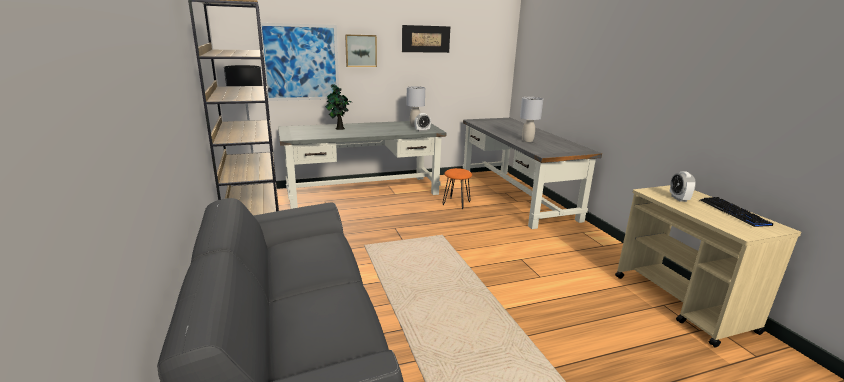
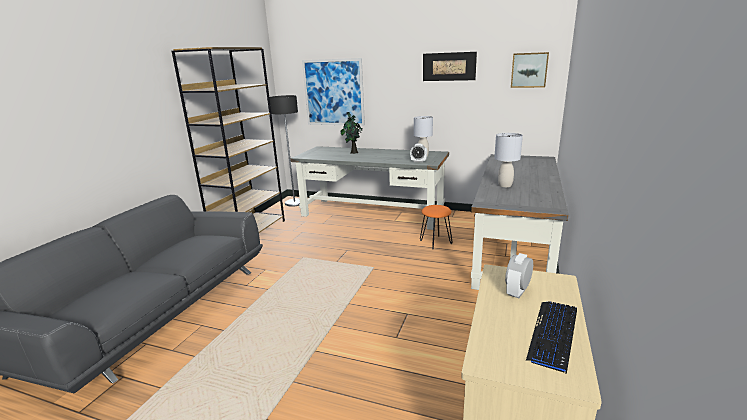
camera: 40 degrees right, 0 degrees up
picture [345,34,377,67] -> picture moved to [511,52,549,88]

